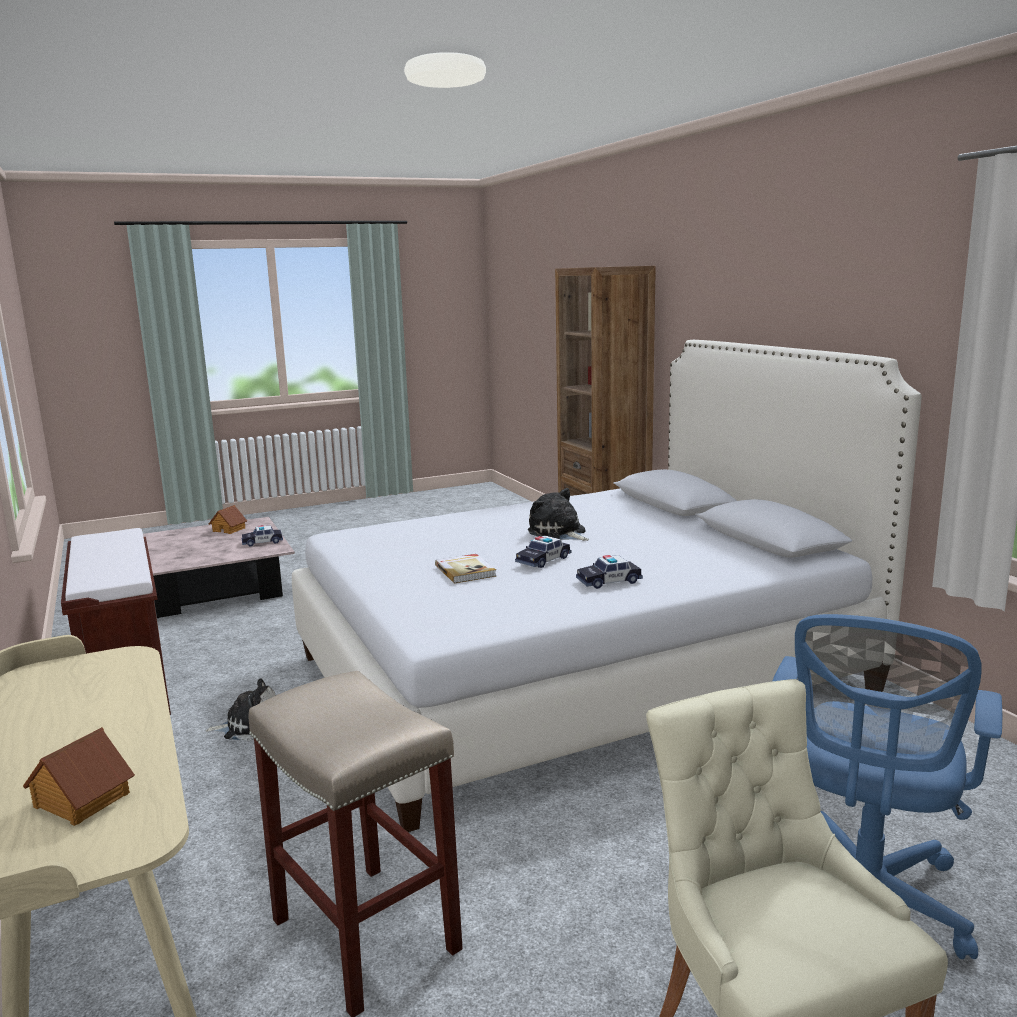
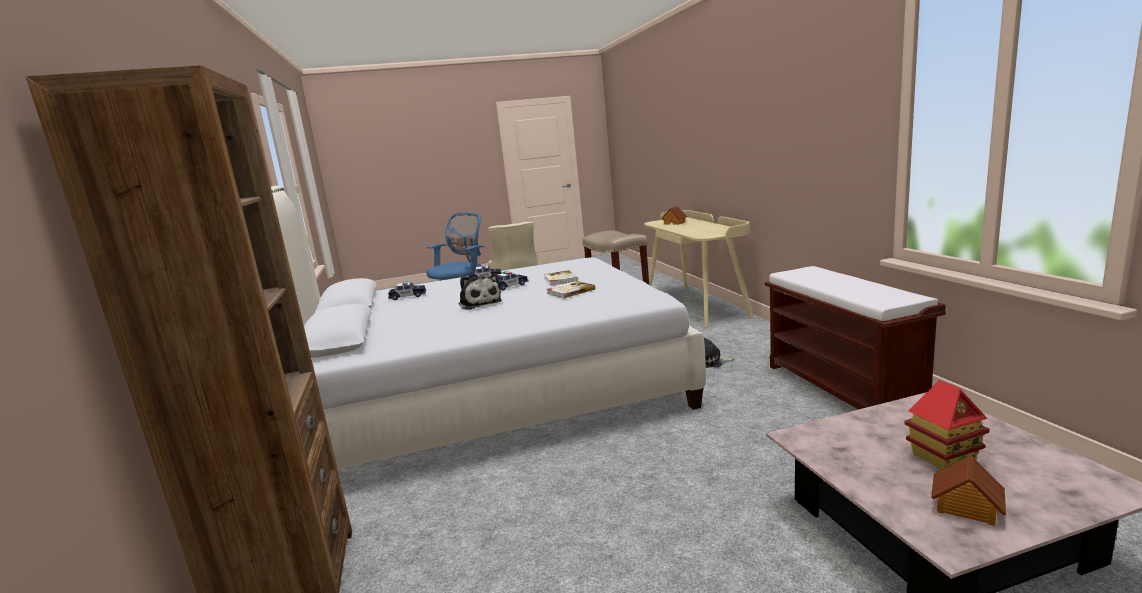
camera: 170 degrees left, 0 degrees up
toy car [242,525,283,546] -> toy car moved to [388,281,426,300]
none -> book [547,281,595,298]
none -> toy house [904,380,990,469]

